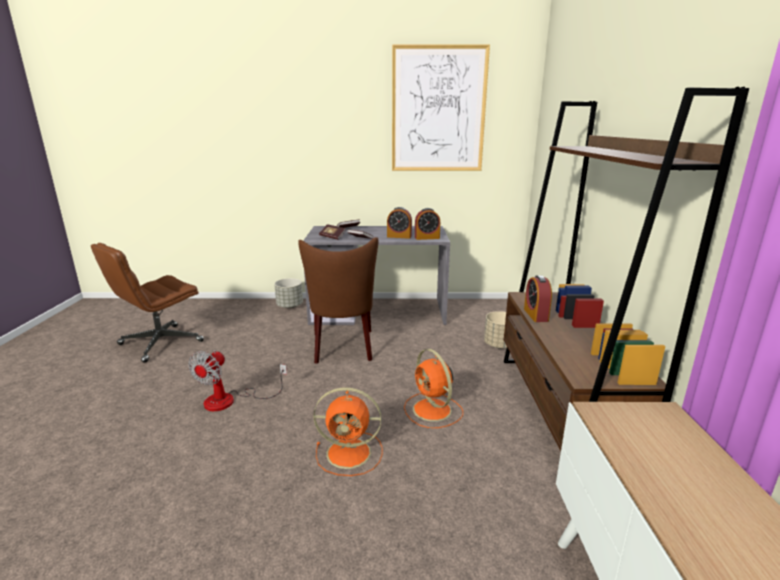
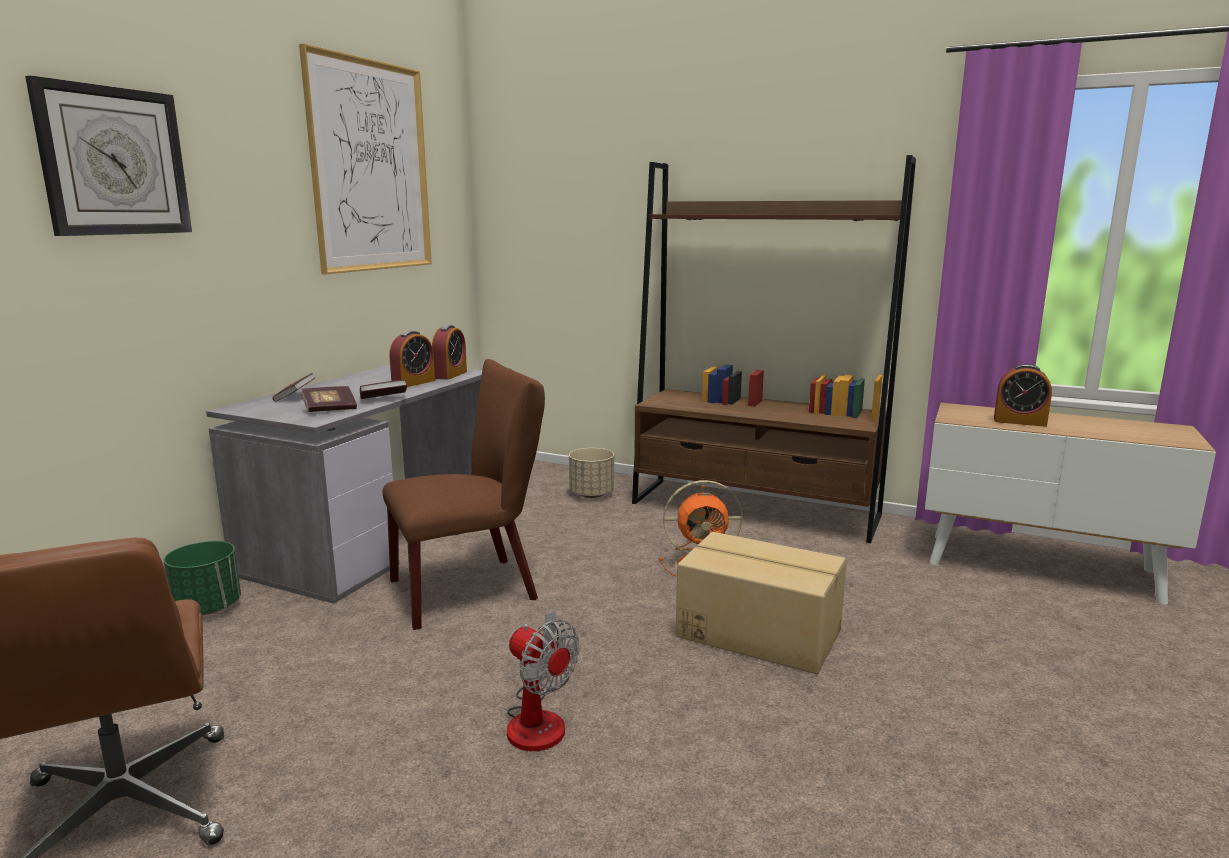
camera: 65 degrees left, 5 degrees down
grey planter [274,278,303,308] -> green planter [163,541,241,615]
brown chair [298,237,378,364] -> brown chair turned 45 degrees counterclockwise [383,359,545,630]
orange fan [313,387,382,476] -> cardboard box [676,532,847,674]
alarm clock [524,275,552,322] -> alarm clock moved to [994,364,1052,427]
none -> wall clock [25,75,192,236]

